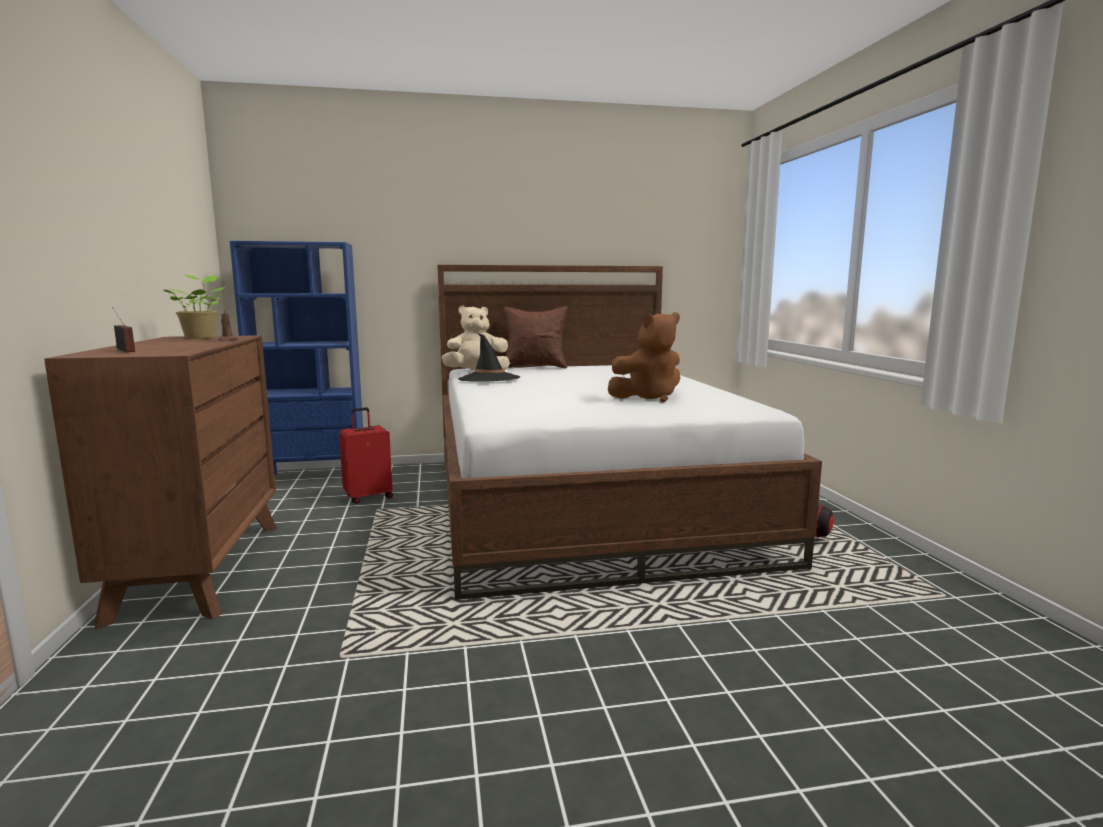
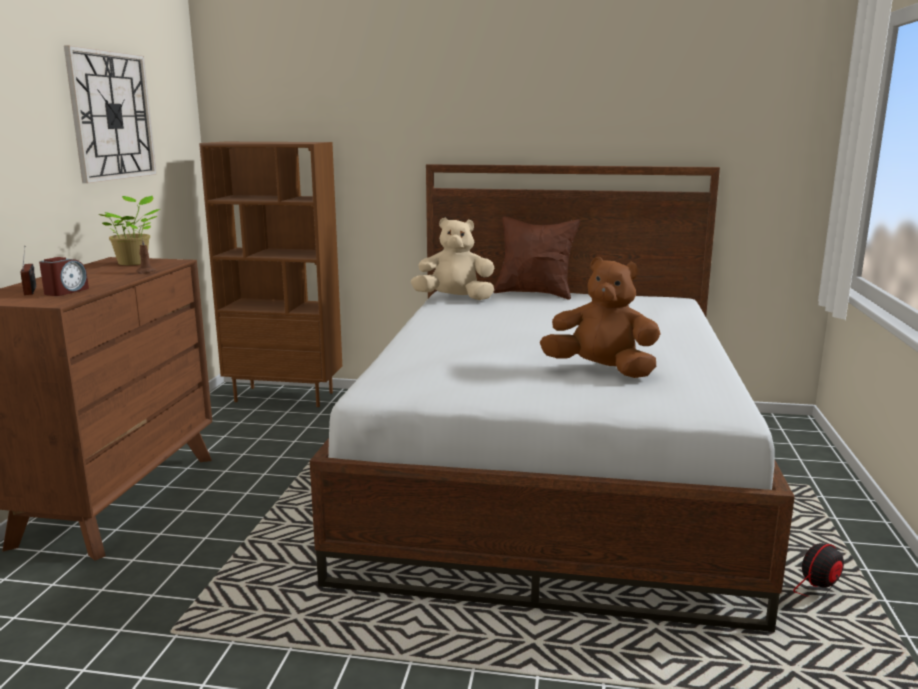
camera: 20 degrees right, 5 degrees up
blue bookcase [230,241,363,474] -> brown bookcase [199,142,342,407]
red suitcase [339,407,393,504] -> none
black hat [458,333,520,382] -> none
brown plush toy [608,312,680,402] -> brown plush toy turned 150 degrees counterclockwise [540,257,661,378]
none -> alarm clock [39,257,89,296]
none -> wall clock [64,46,157,183]

